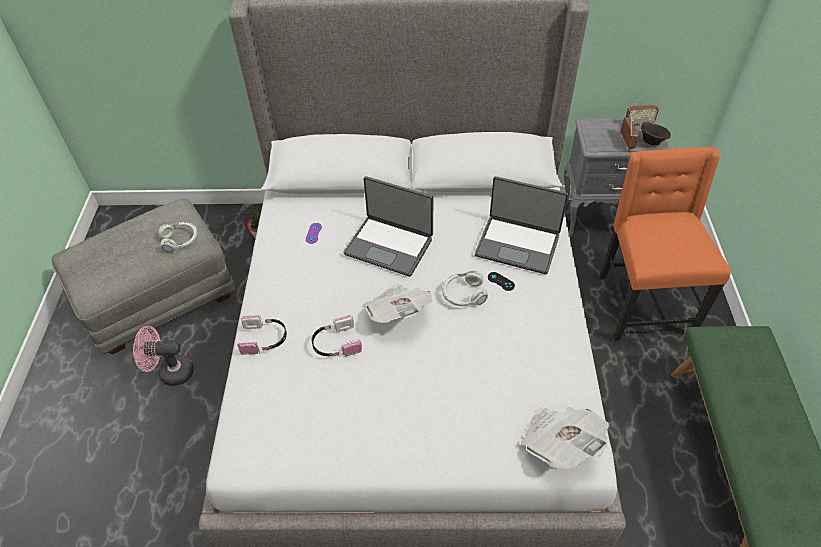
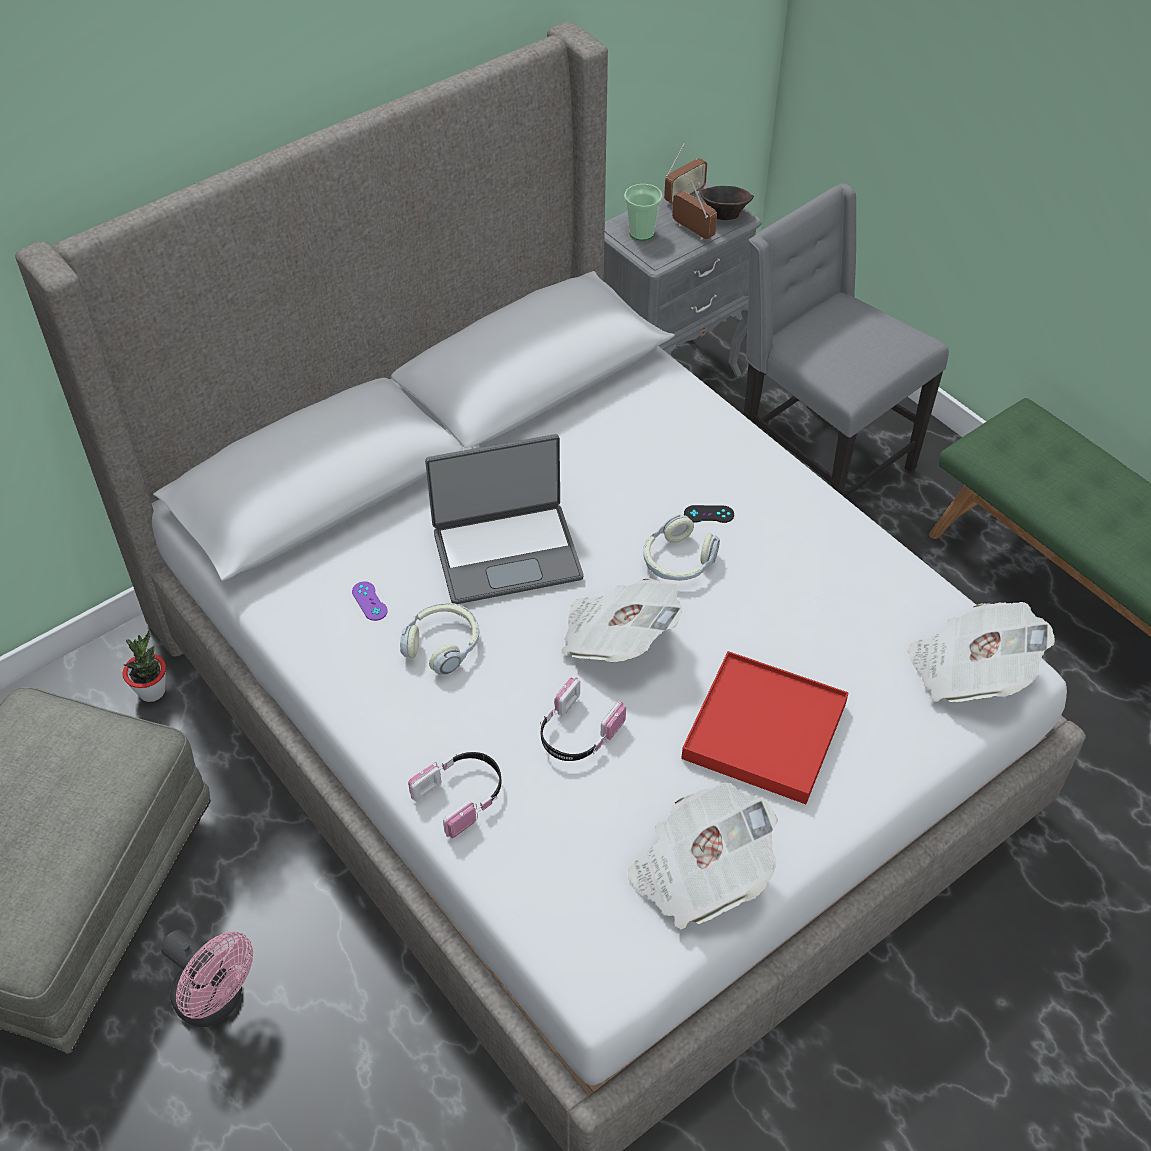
camera: 40 degrees left, 0 degrees up
pink fan [133,326,194,386] -> pink fan turned 105 degrees counterclockwise [161,930,253,1027]
headphones [158,222,198,253] -> headphones moved to [400,603,479,675]
laptop [475,176,568,274] -> none
orange chair [599,147,731,341] -> grey chair [743,183,949,498]
none -> cup [624,184,662,241]
none -> newspaper [628,783,778,930]
none -> red tray [681,651,849,804]

